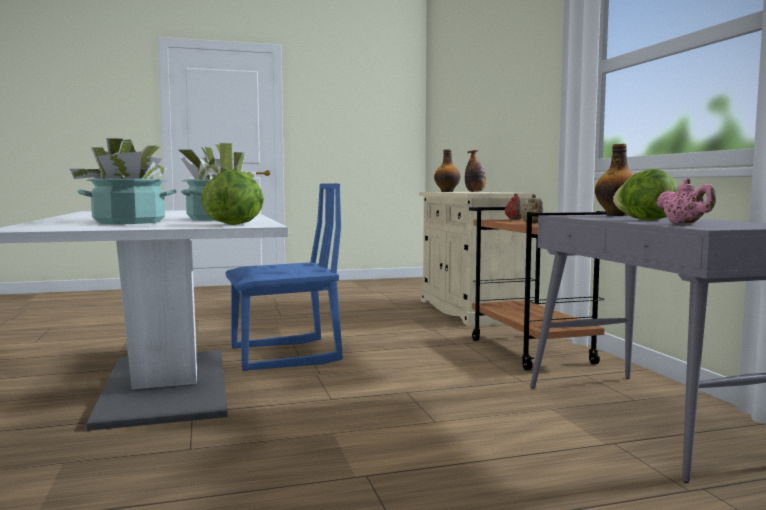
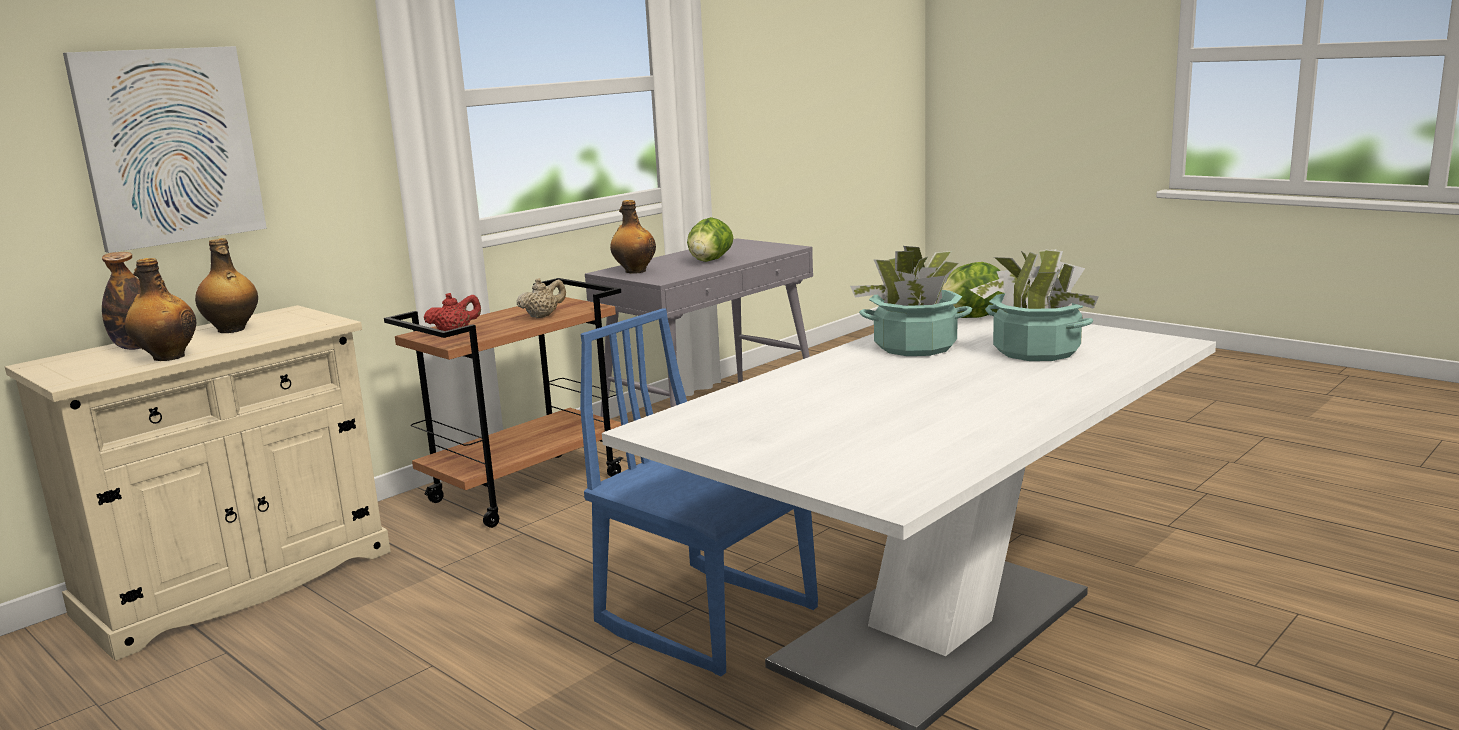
camera: 120 degrees left, 10 degrees up
pink teapot [656,178,716,224] -> none
none -> picture [63,46,267,253]
none -> bottle [195,238,258,333]

